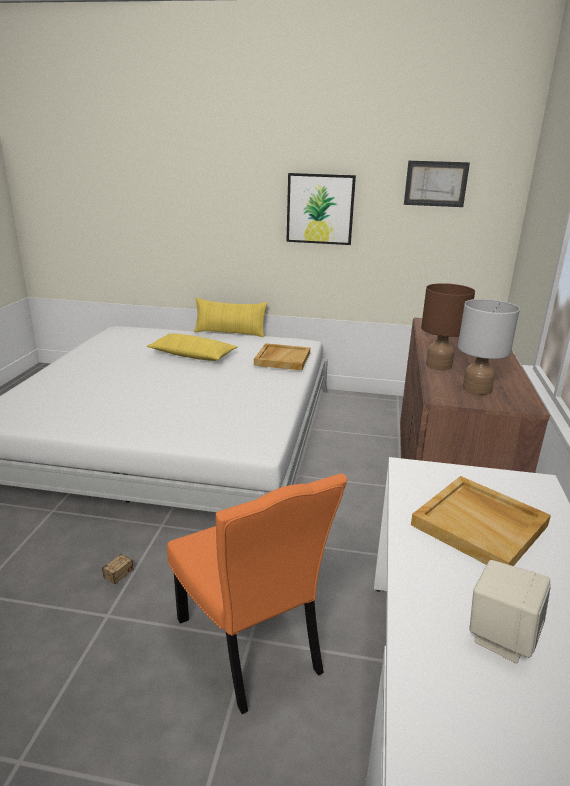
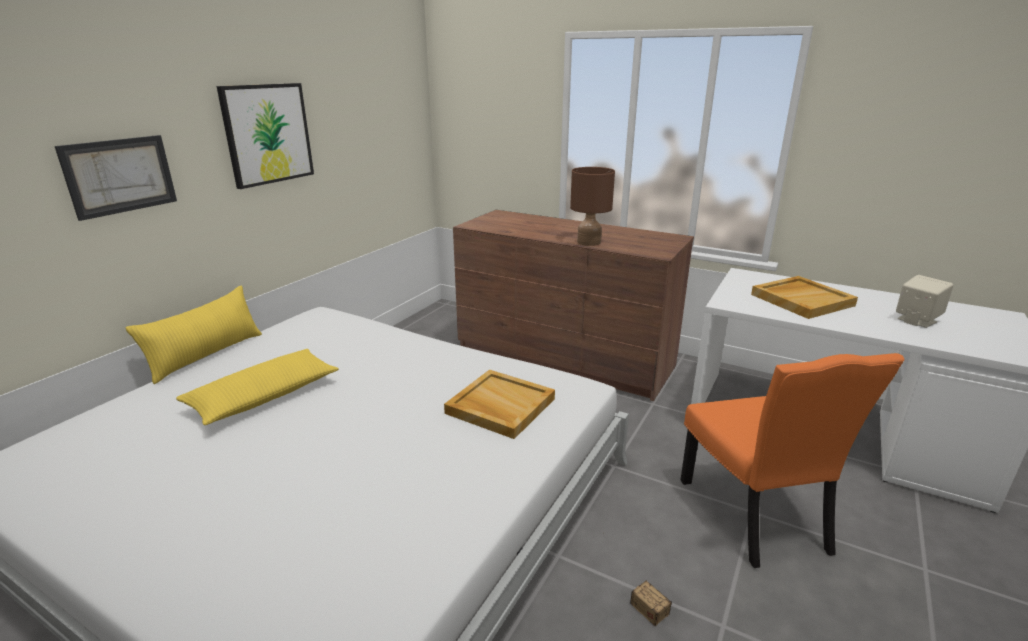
camera: 70 degrees left, 0 degrees up
orange chair [167,473,347,714] -> orange chair turned 90 degrees clockwise [680,353,904,568]
beige tray [254,343,310,370] -> beige tray moved to [444,370,555,439]
picture [404,161,470,207] -> picture moved to [55,135,177,221]
grey table lamp [458,299,520,395] -> none

